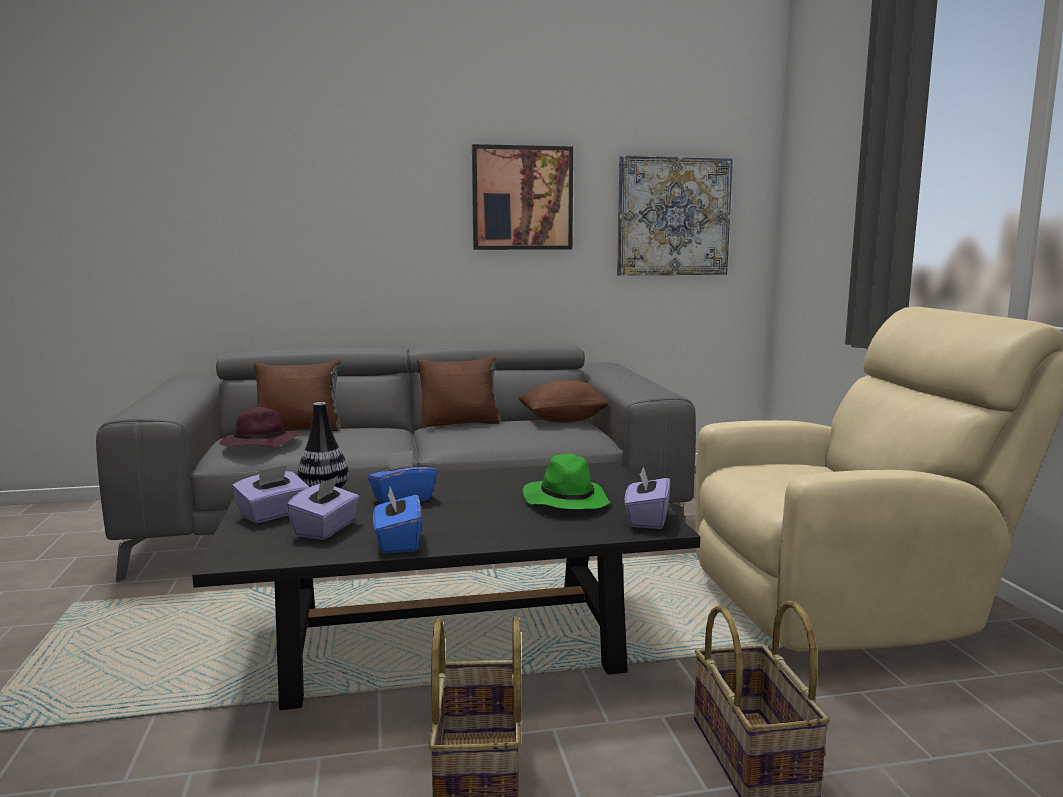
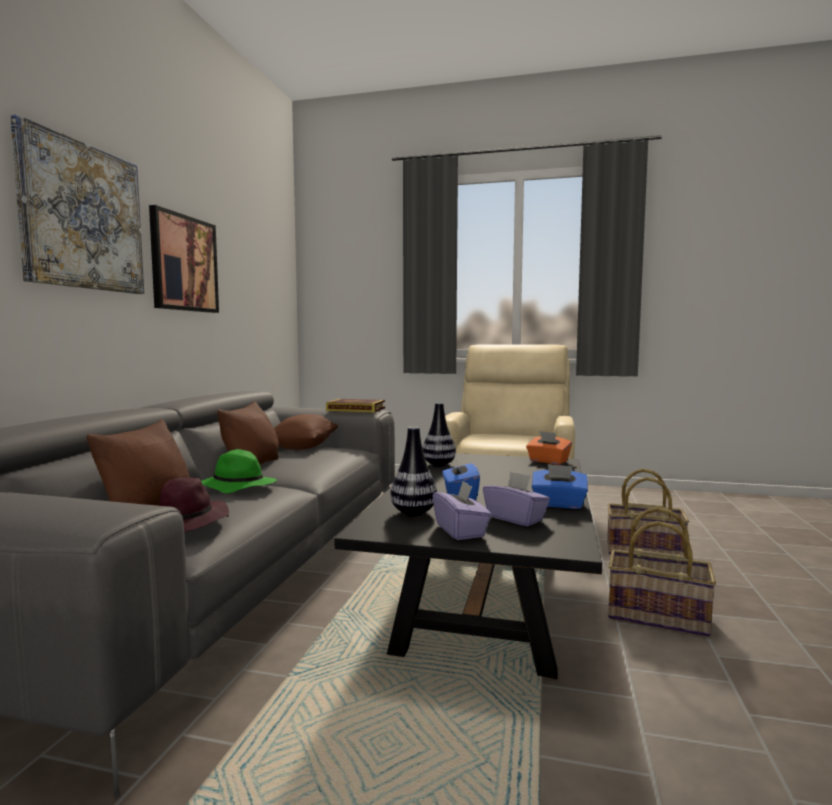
camera: 65 degrees left, 5 degrees down
green hat [523,453,610,509] -> green hat moved to [201,449,277,493]
picture [617,155,733,276] -> picture moved to [10,114,144,294]
purple tissue box [624,466,670,529] -> orange tissue box [526,431,572,465]
none -> book [326,399,385,413]
none -> vase [422,403,456,467]

